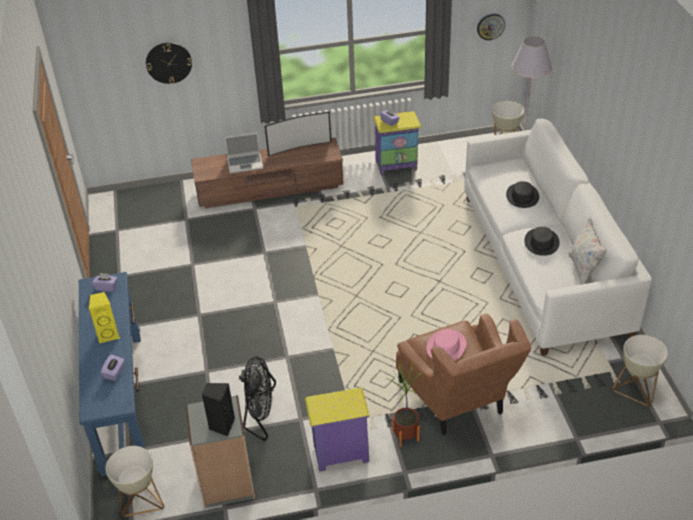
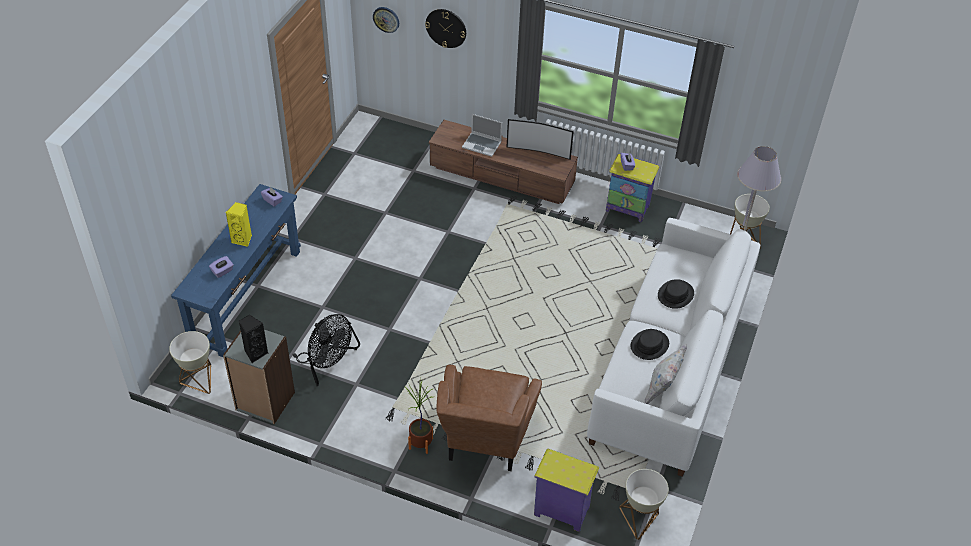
camera: 30 degrees right, 5 degrees up
nightstand [305,387,370,471] -> nightstand moved to [534,449,599,532]
pink hat [427,329,467,361] -> none
wall clock [477,13,505,40] -> wall clock moved to [373,7,399,33]

